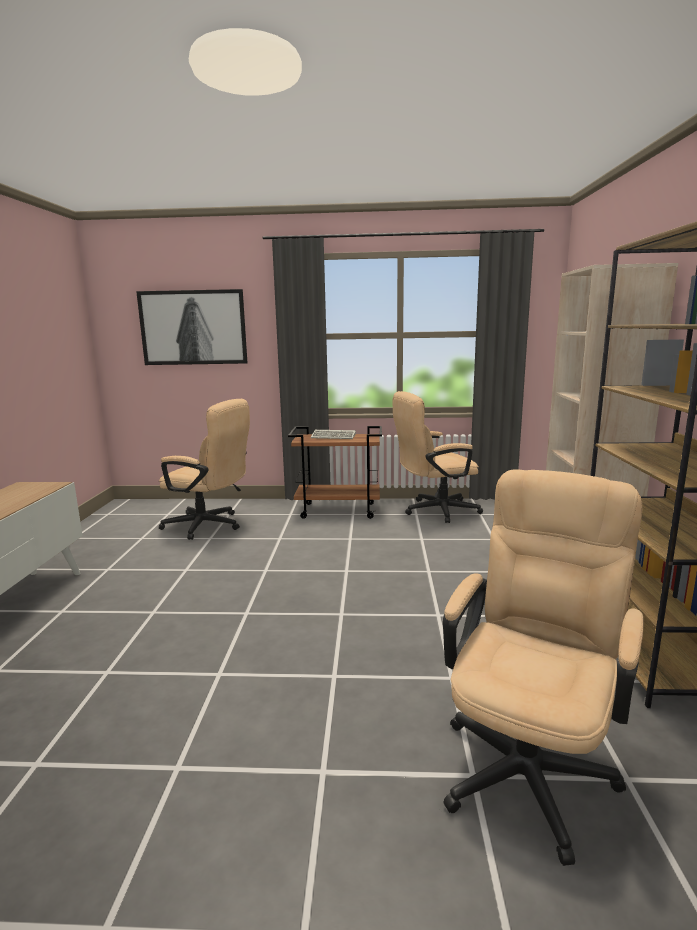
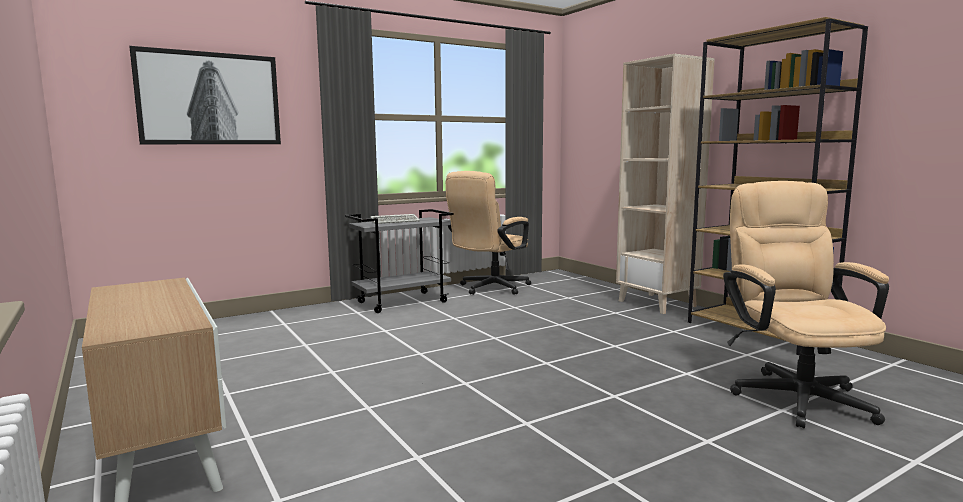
camera: 35 degrees left, 5 degrees down
beige office chair [159,399,250,540] -> none
brown cart [288,426,382,519] -> grey cart [345,209,454,313]

